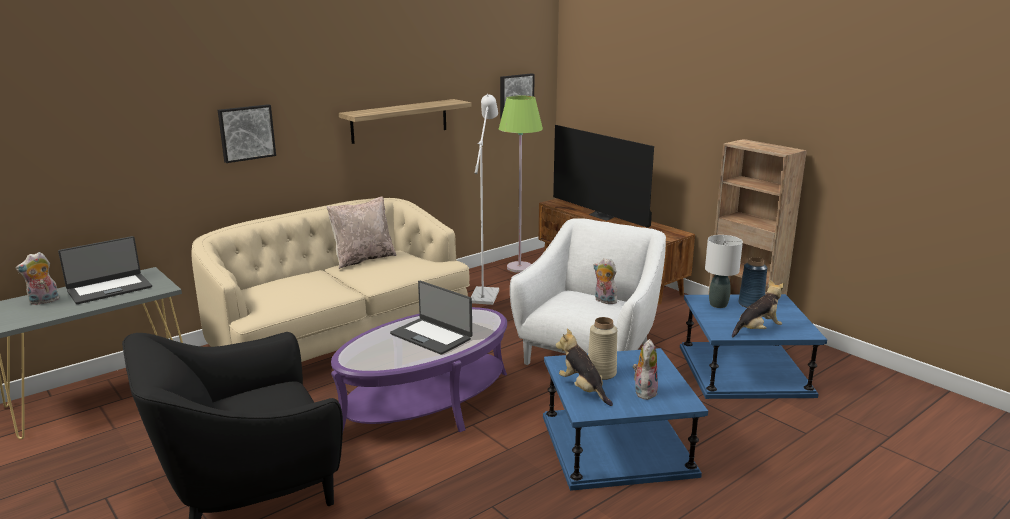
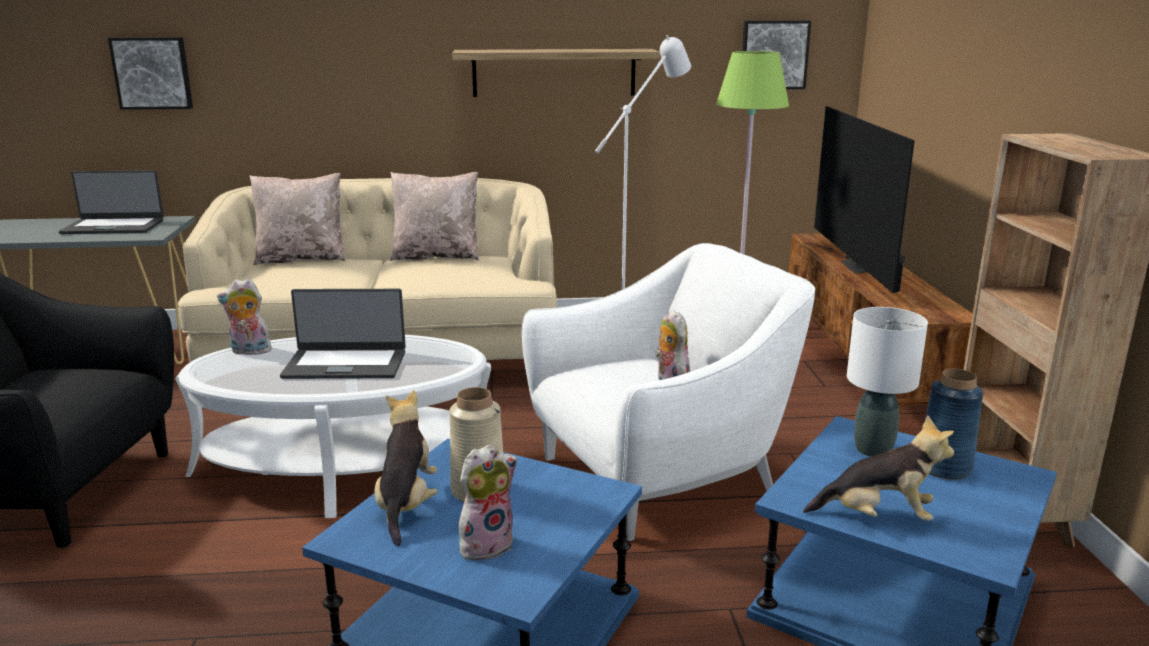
camera: 35 degrees right, 0 degrees up
plush toy [16,252,60,305] -> plush toy moved to [217,279,272,355]
picture [218,104,276,163] -> picture moved to [108,37,193,110]
purple coffee table [331,307,507,432] -> white coffee table [176,335,491,518]
laptop [390,281,472,355] -> laptop turned 75 degrees counterclockwise [280,289,406,379]
none -> beige pillow [250,173,346,265]

